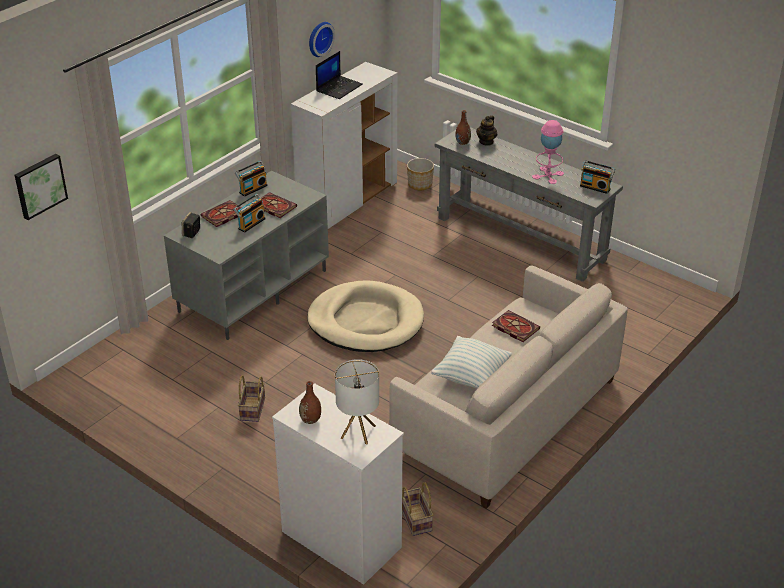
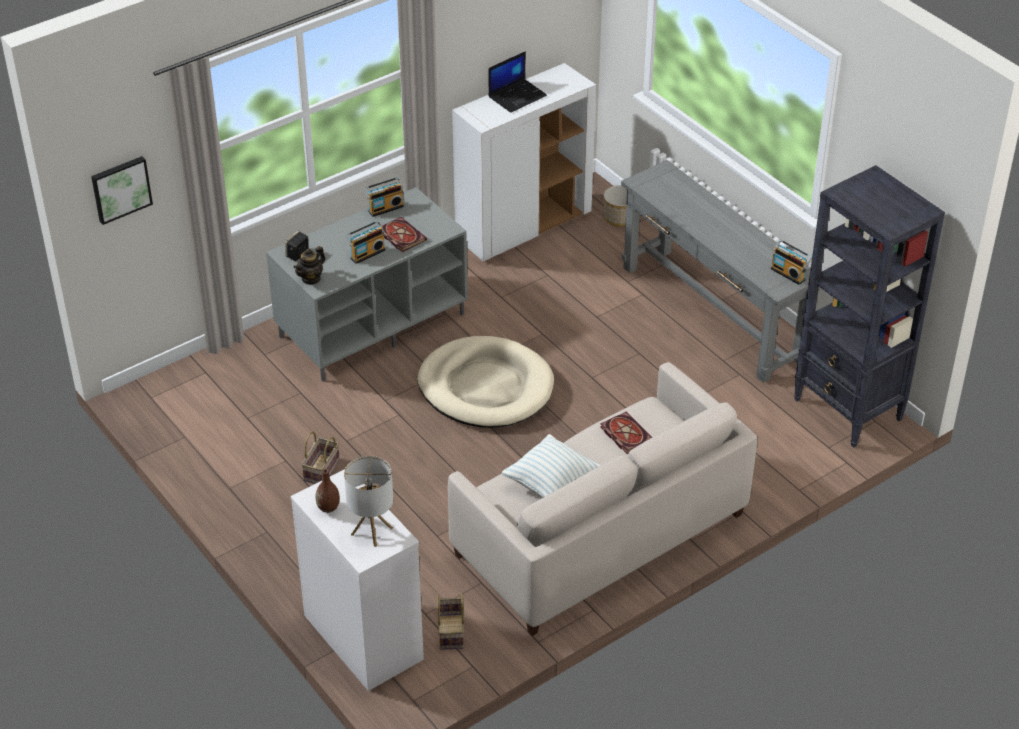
camera: 15 degrees right, 5 degrees up
book [201,200,242,227] -> none
wall clock [309,22,335,57] -> none
brown vase [456,110,471,145] -> none
teapot [476,115,497,146] -> teapot moved to [293,246,325,285]
pink table lamp [532,120,564,184] -> none
none -> black bookcase [794,165,945,448]

